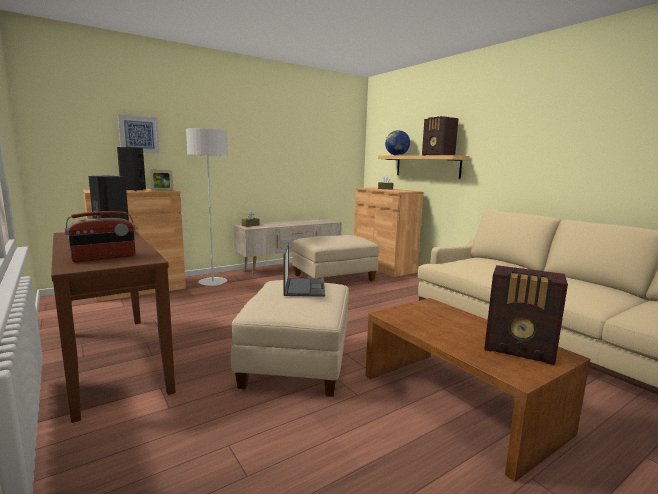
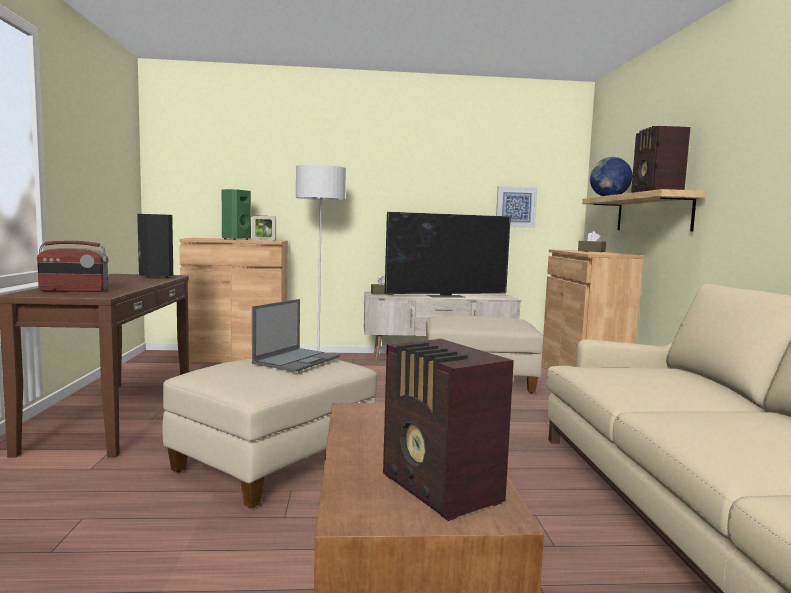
camera: 30 degrees right, 5 degrees down
black speaker [117,147,146,191] -> green speaker [222,189,251,240]
picture [118,114,160,154] -> picture moved to [496,186,538,228]
none -> television [385,212,511,298]

